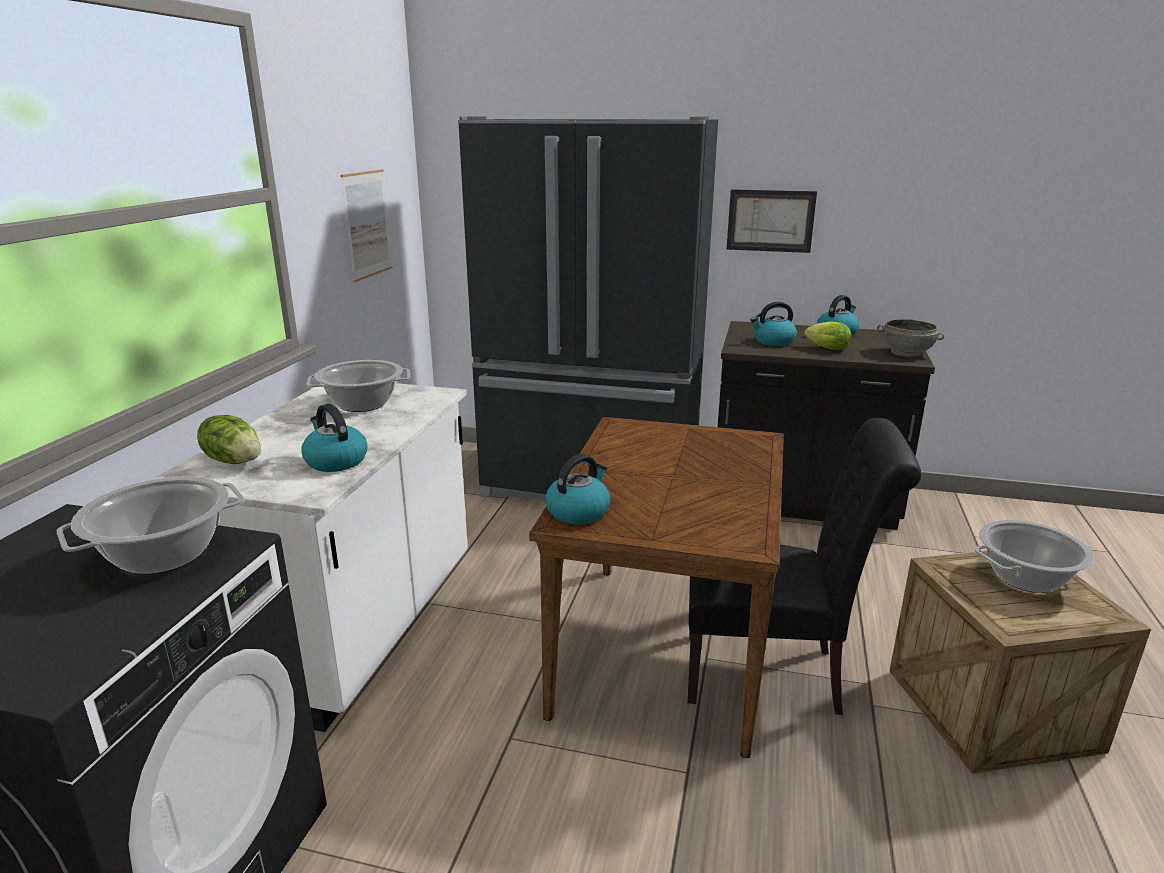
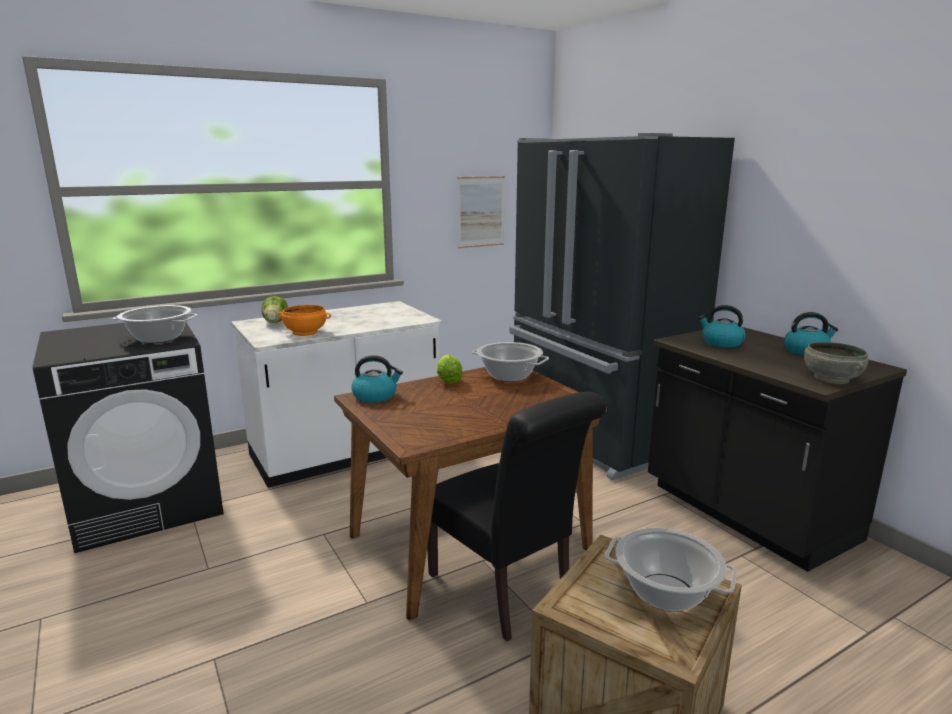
camera: 45 degrees right, 5 degrees down
kettle [301,404,368,472] -> orange bowl [278,305,331,336]
cooking pot [307,360,411,412] -> cooking pot moved to [472,342,549,382]
picture [727,189,817,253] -> none
lettuce [804,321,851,350] -> lettuce moved to [437,355,463,384]

